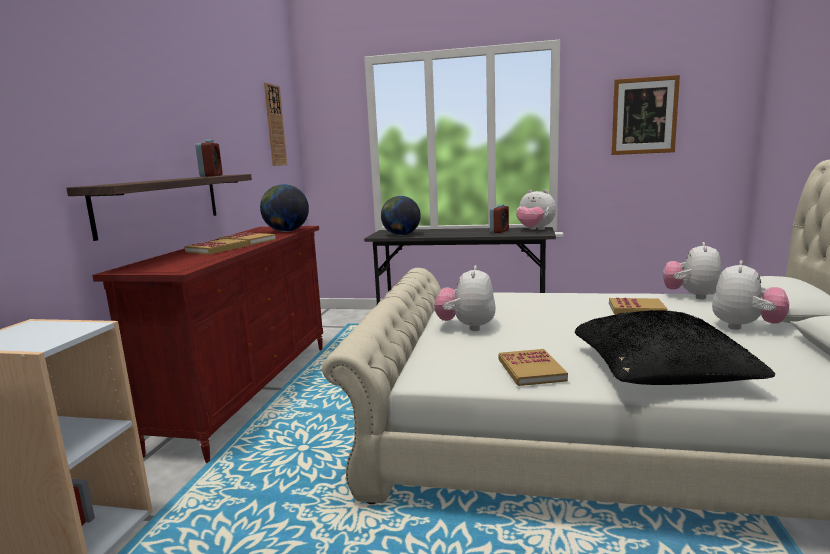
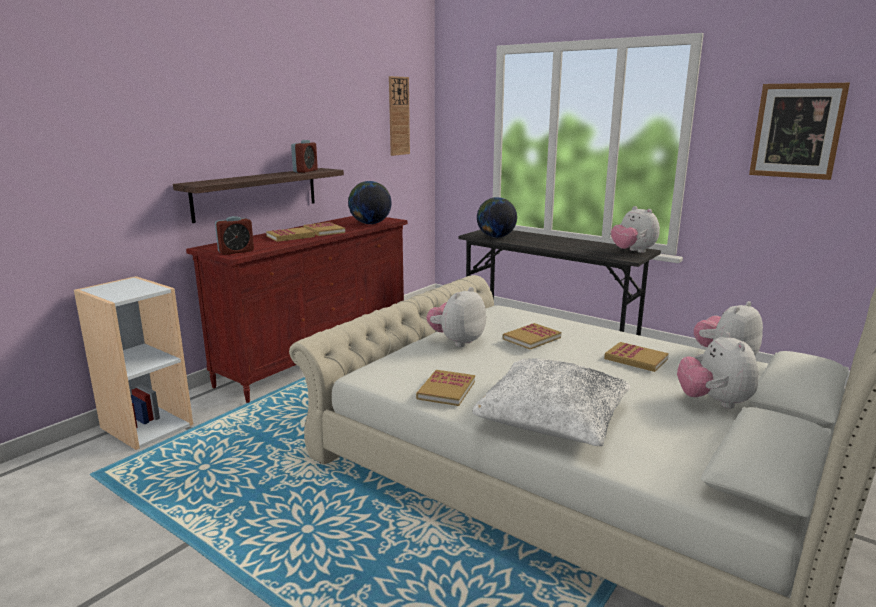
camera: 25 degrees right, 5 degrees up
alarm clock [490,204,509,233] -> alarm clock moved to [215,216,254,255]
black pillow [574,310,776,385] -> white pillow [472,358,630,446]
plush toy [712,260,789,330] -> plush toy turned 120 degrees clockwise [677,332,759,409]
none -> book [503,323,561,350]

